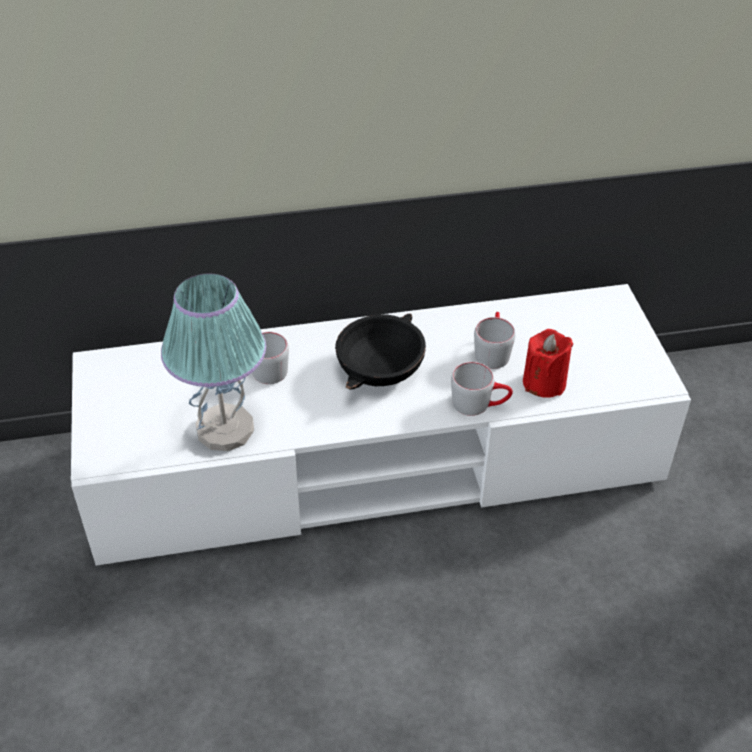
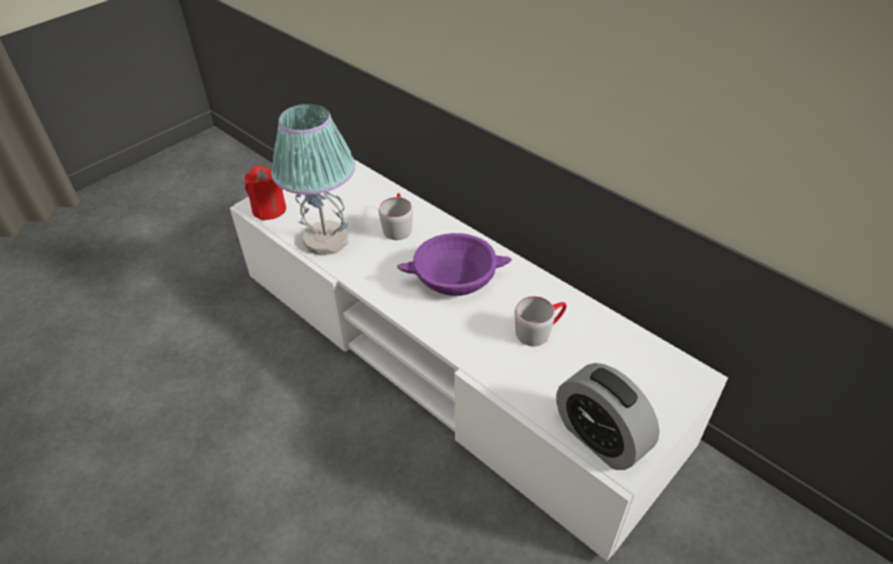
camera: 55 degrees right, 0 degrees up
black bowl [335,314,426,389] -> purple bowl [397,233,512,296]
grey mug [451,362,513,416] -> none
red candle [523,329,573,398] -> red candle moved to [244,166,286,220]
none -> alarm clock [556,363,660,470]

